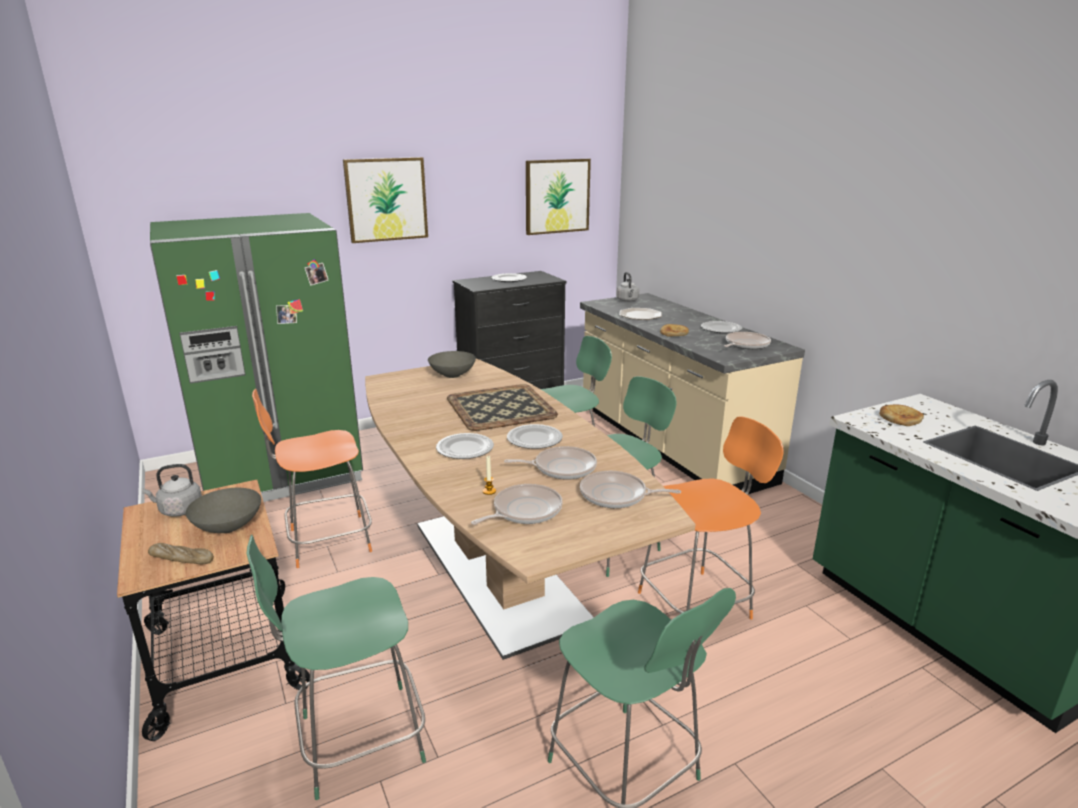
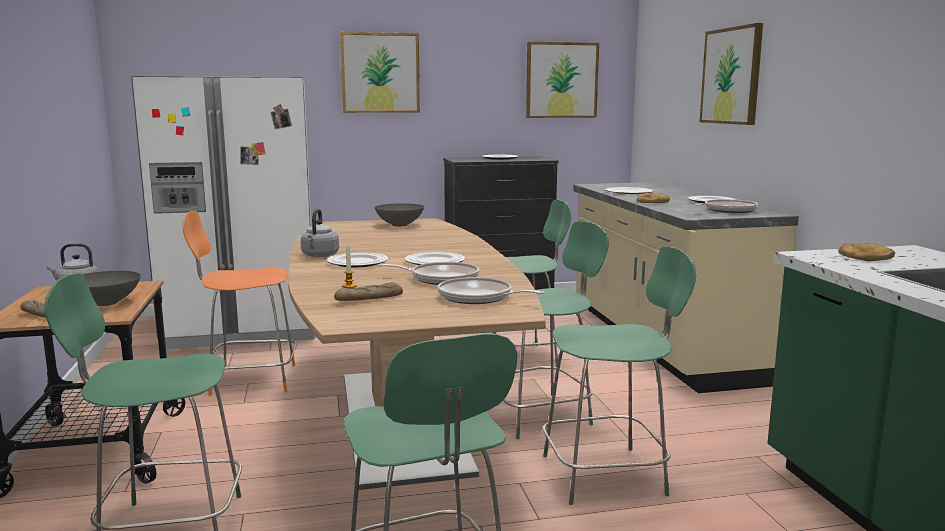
camera: 15 degrees right, 10 degrees down
green fridge [150,213,363,502] -> white fridge [131,76,316,349]
tray [447,384,558,431] -> none
frying pan [471,484,563,525] -> bread [334,282,403,301]
grey kettle [616,272,639,302] -> grey kettle moved to [301,209,339,257]
orange chair [638,417,784,620] -> green chair [543,246,696,505]
none -> picture [700,23,763,125]

